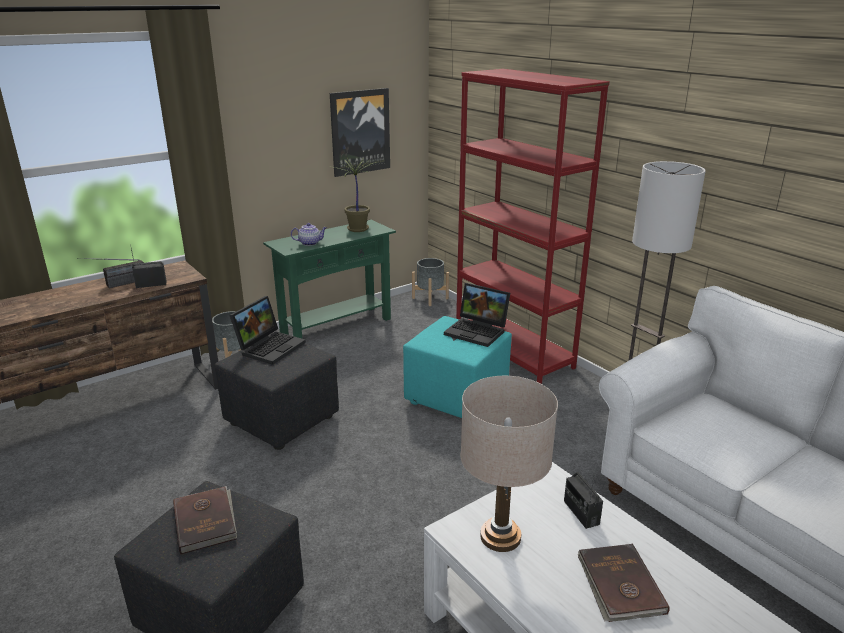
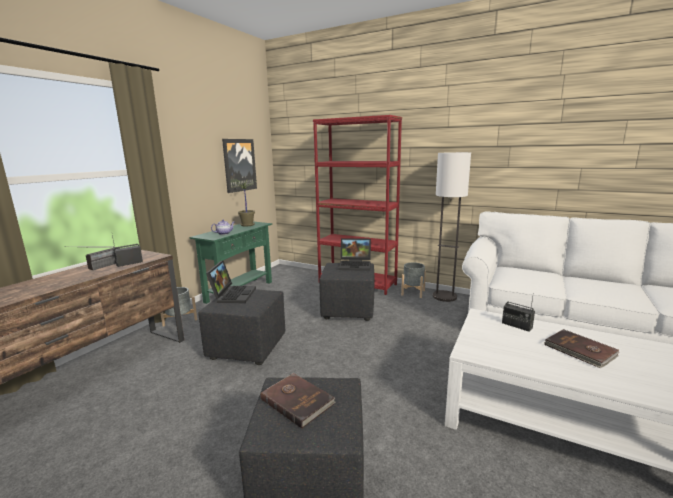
camera: 25 degrees left, 10 degrees down
turquoise ottoman [403,316,512,418] -> black ottoman [319,263,374,321]
grey planter [412,258,449,306] -> grey planter moved to [401,262,426,298]
beige table lamp [460,376,558,552] -> none

